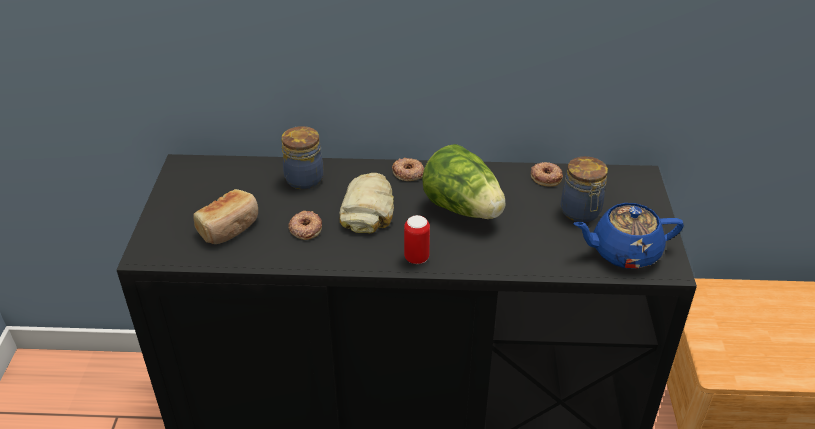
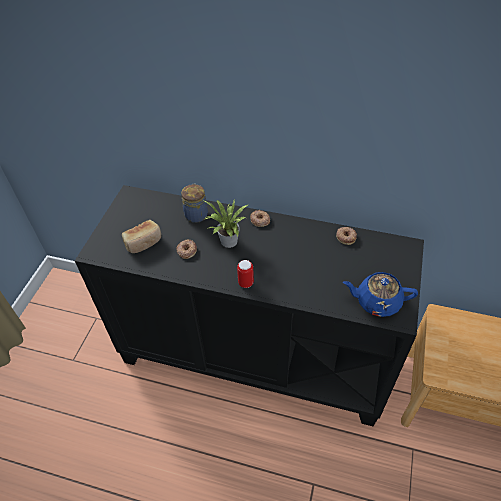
camera: 15 degrees right, 10 degrees up
bread [339,173,394,233] -> potted plant [204,199,248,248]
lettuce [422,144,506,219] -> none
jar [561,156,608,222] -> none

